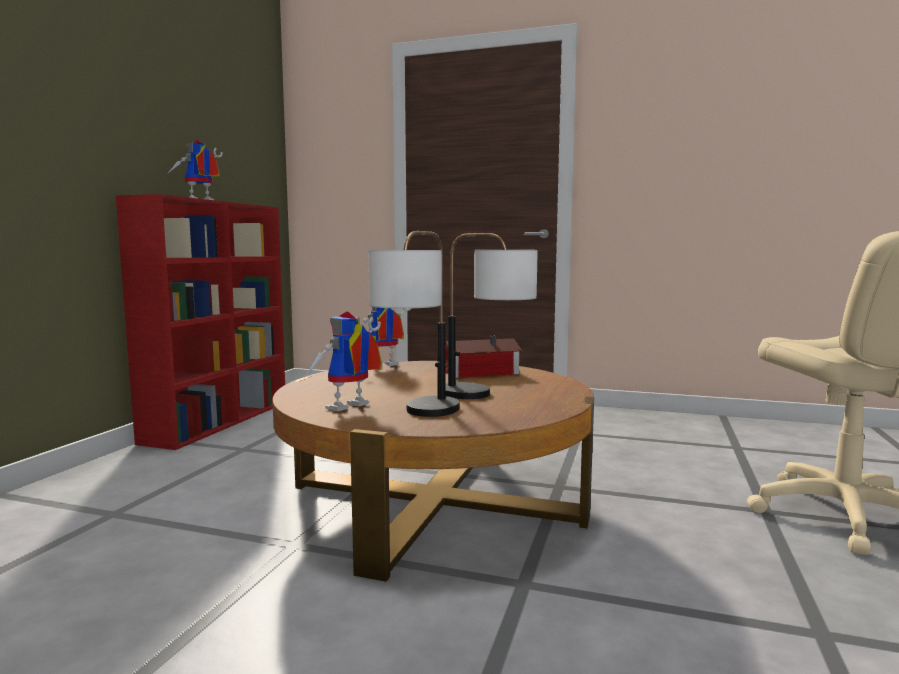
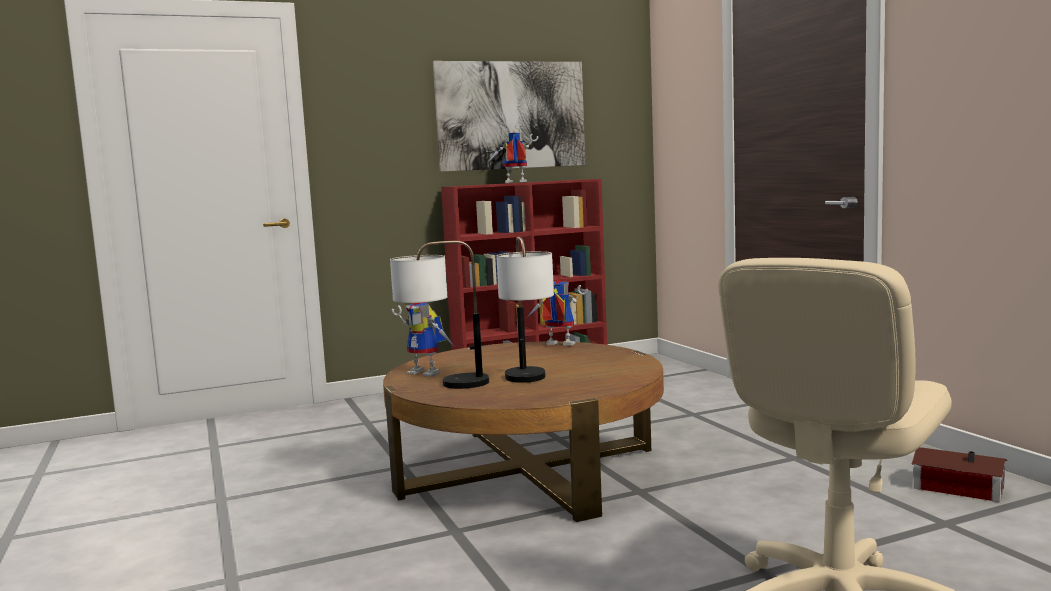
camera: 50 degrees right, 0 degrees up
toy robot [303,312,382,412] -> toy robot turned 150 degrees counterclockwise [392,302,454,377]
toy house [446,336,522,378] -> toy house moved to [912,447,1007,502]
none -> picture [433,61,586,172]

